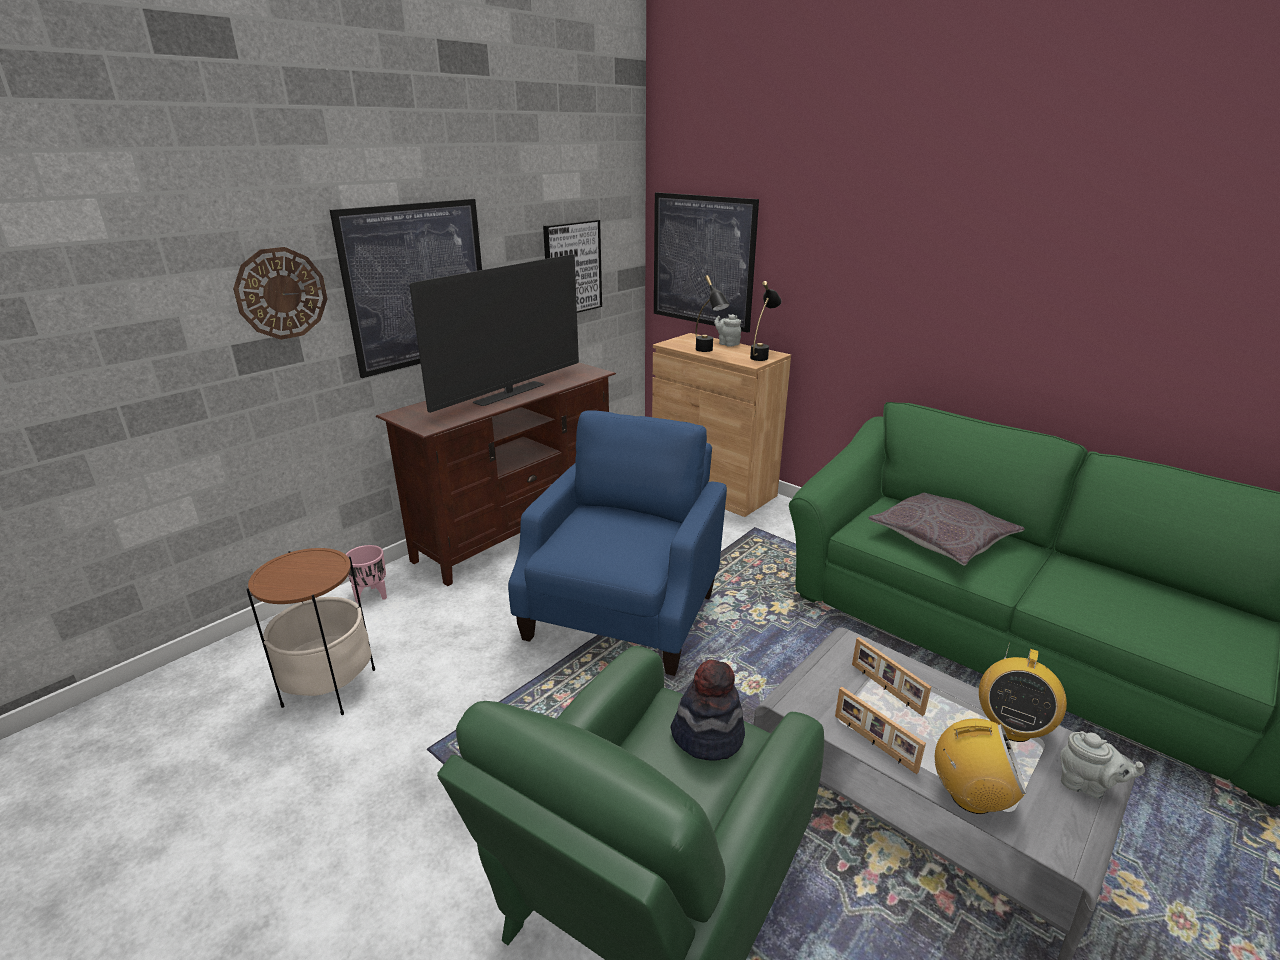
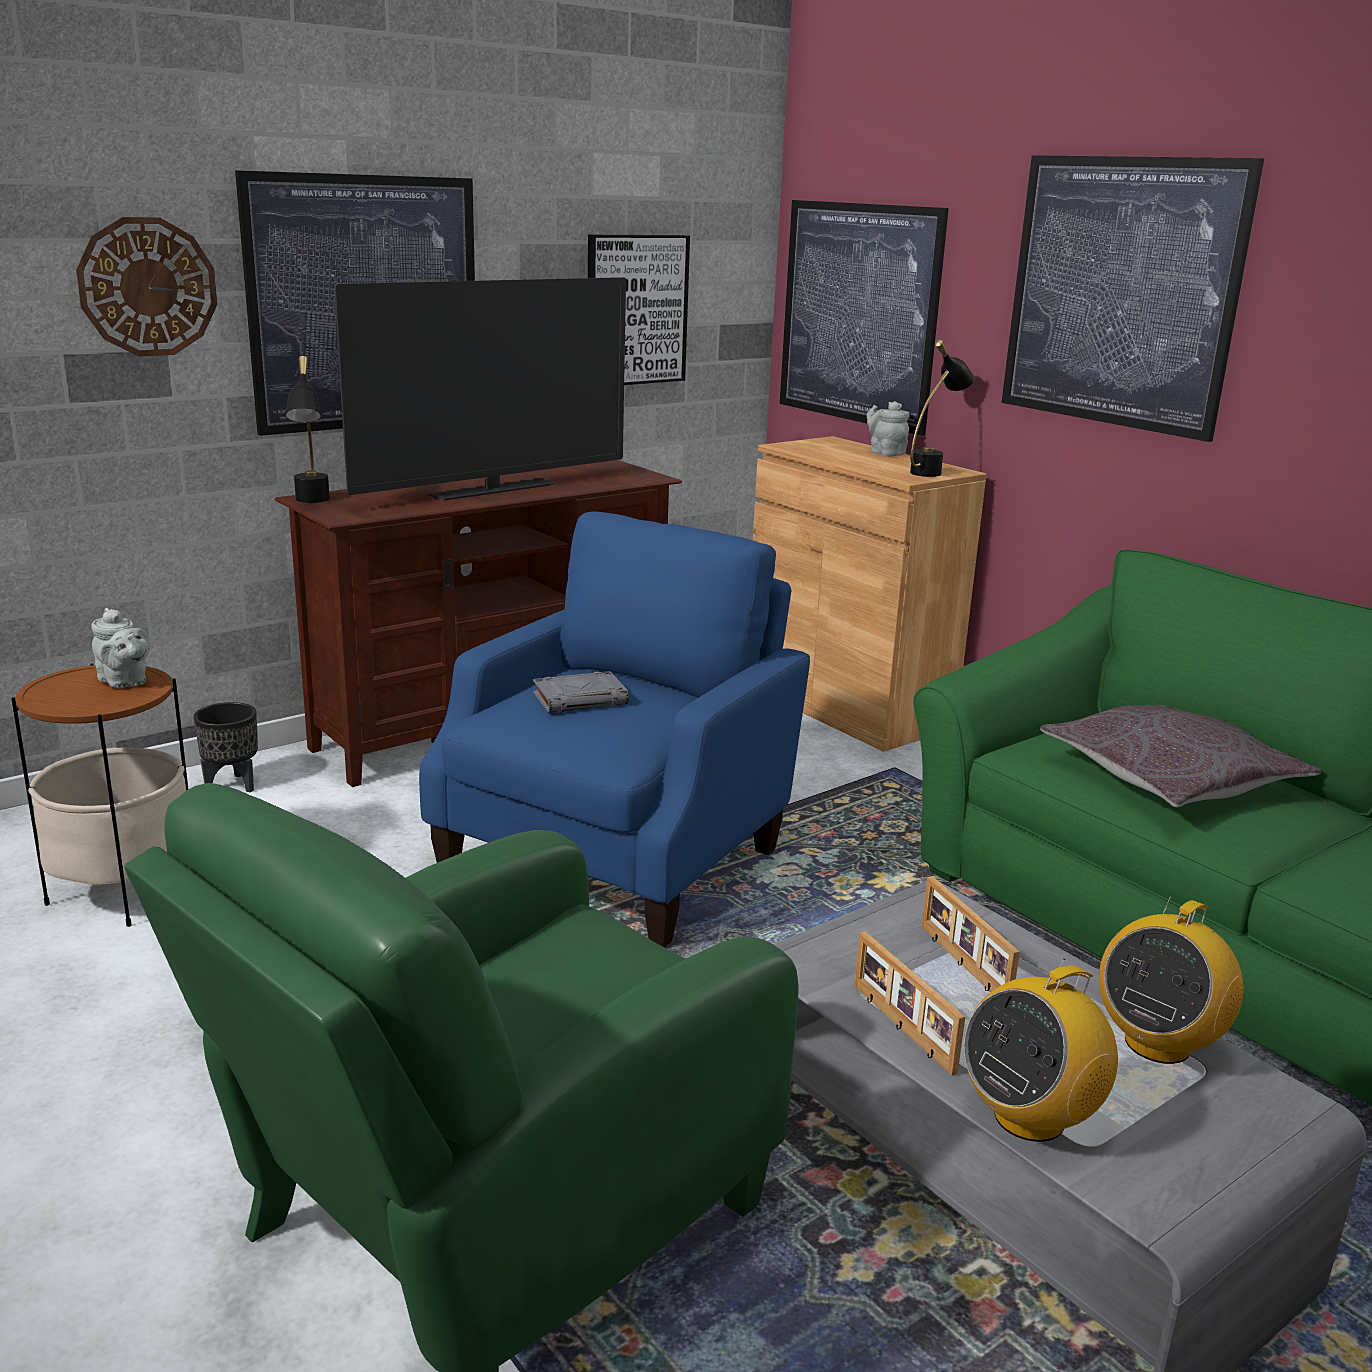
camera: 10 degrees right, 5 degrees down
pink planter [346,545,387,604] -> black planter [193,702,258,792]
hat [671,660,745,761] -> none
black table lamp [695,275,730,352] -> black table lamp moved to [286,356,330,503]
radio [935,718,1026,814] -> radio turned 120 degrees clockwise [964,958,1118,1142]
grey teapot [1060,731,1145,799] -> grey teapot moved to [91,608,150,688]
none -> grey book [533,671,629,713]
none -> picture [1002,155,1264,442]

